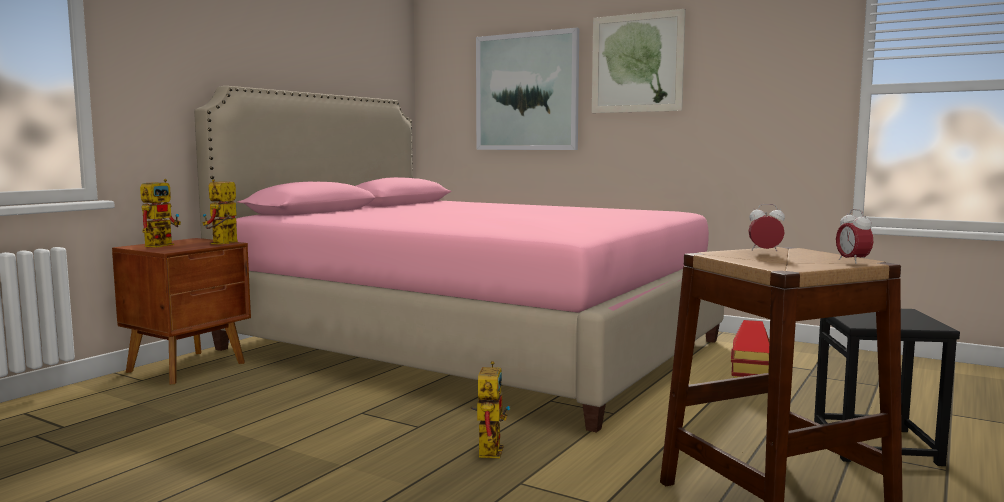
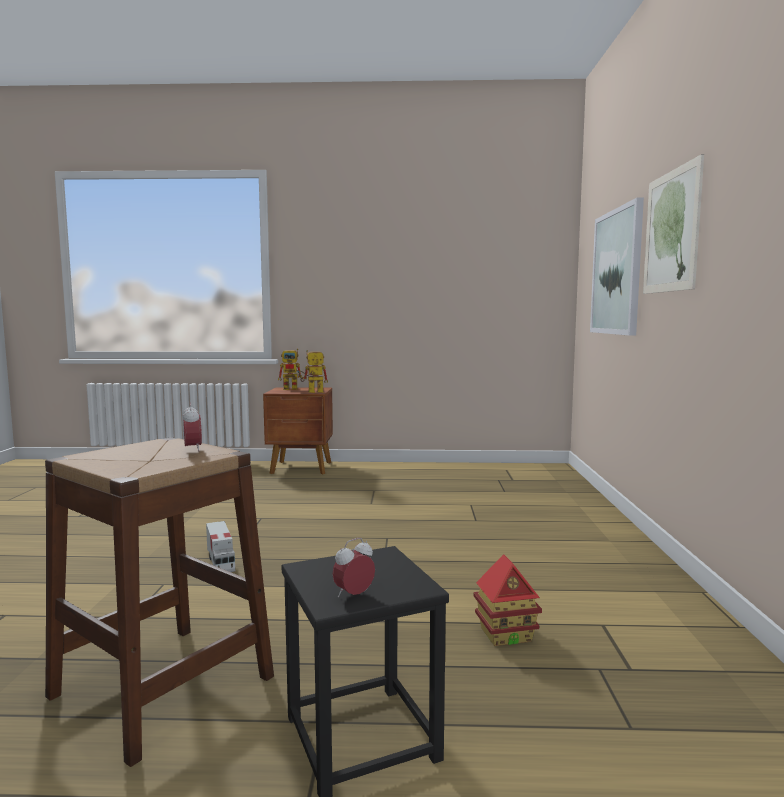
camera: 60 degrees right, 0 degrees up
pink bed [194,86,724,433] -> none
toy robot [471,361,511,458] -> toy truck [206,521,235,572]
alarm clock [836,209,873,264] -> alarm clock moved to [332,538,375,597]

